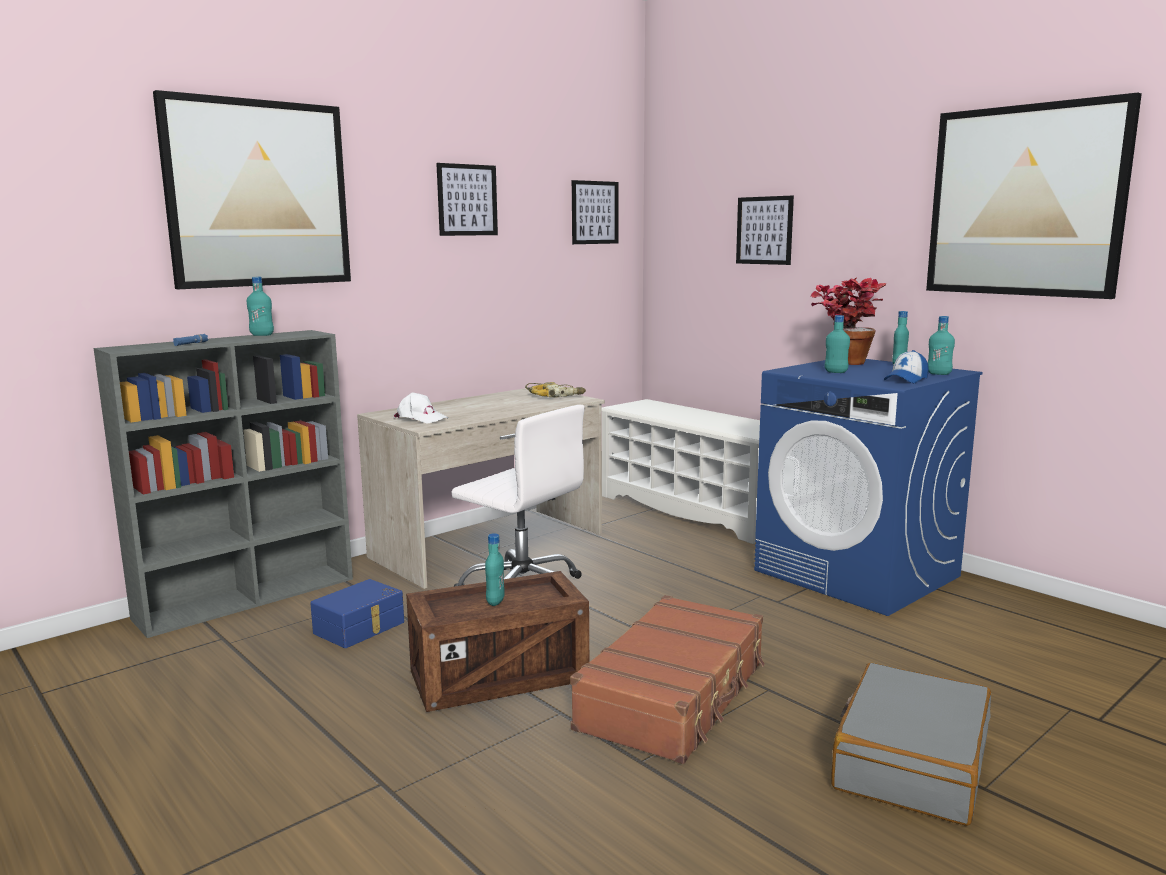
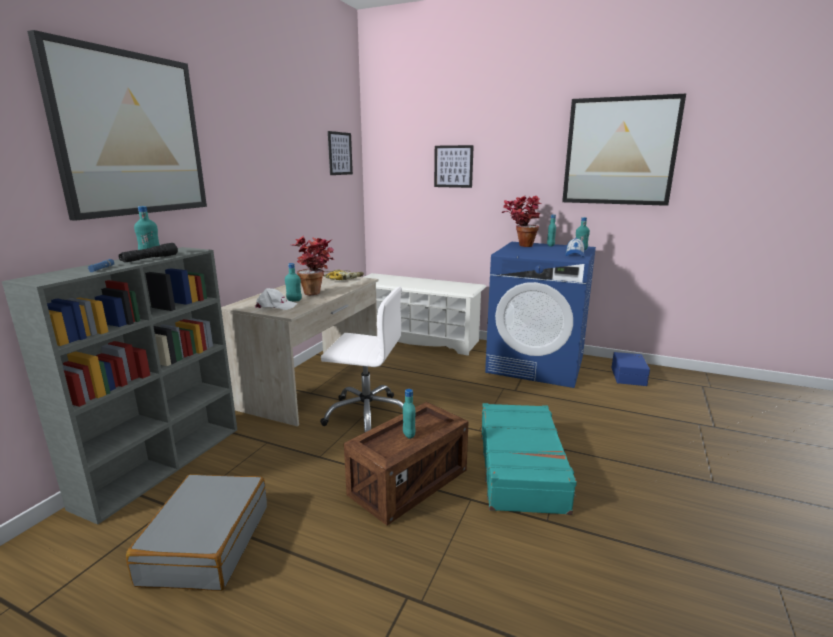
camera: 25 degrees left, 5 degrees up
blue storage box [310,579,404,648] -> blue storage box moved to [612,352,650,386]
picture [436,163,498,236] -> none
brown suitcase [570,595,765,764] -> turquoise suitcase [481,403,577,515]
turquoise bottle [825,315,850,373] -> turquoise bottle moved to [285,263,302,301]
grey suitcase [832,663,991,826] -> grey suitcase moved to [126,474,267,591]
none -> black flashlight [119,243,178,263]
none -> potted plant [292,236,334,295]

